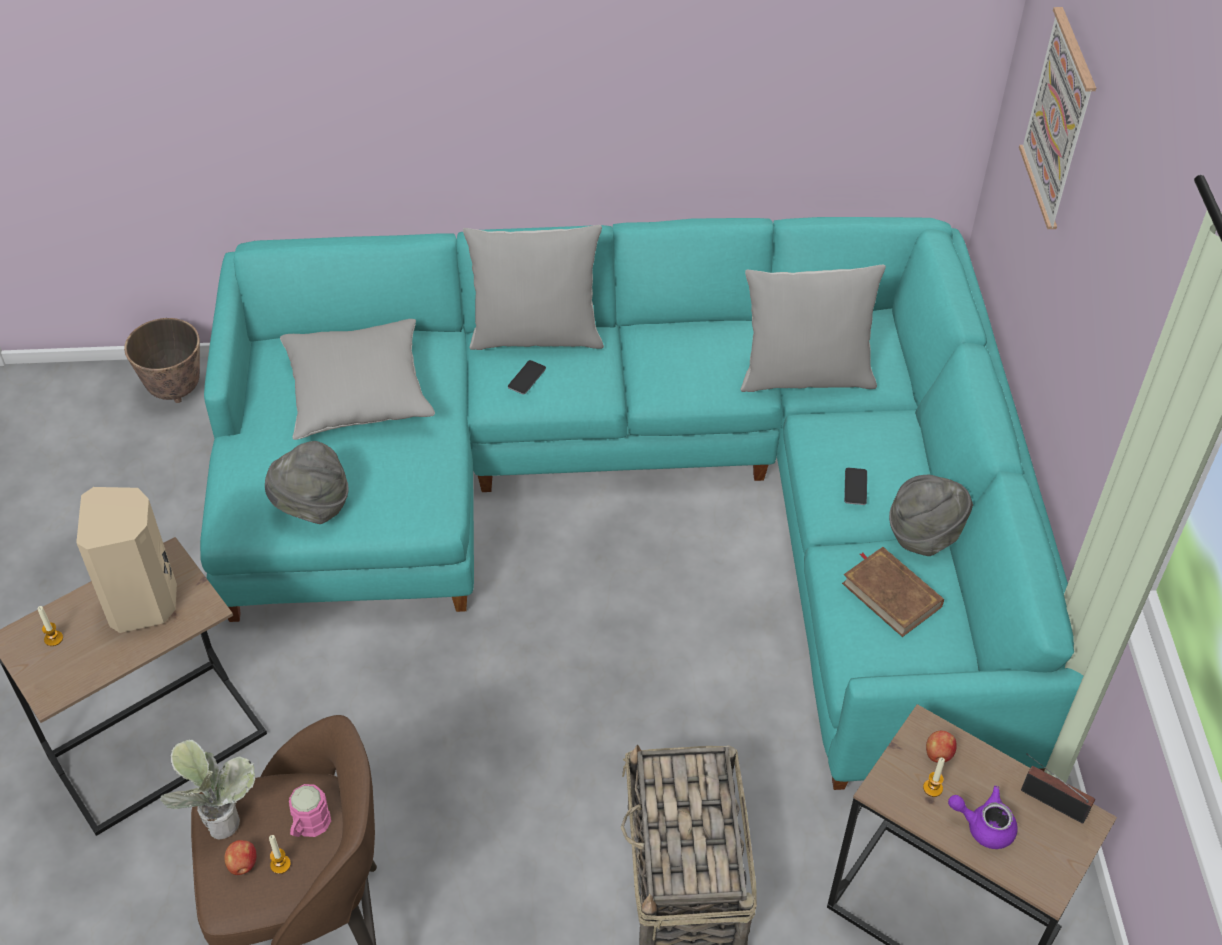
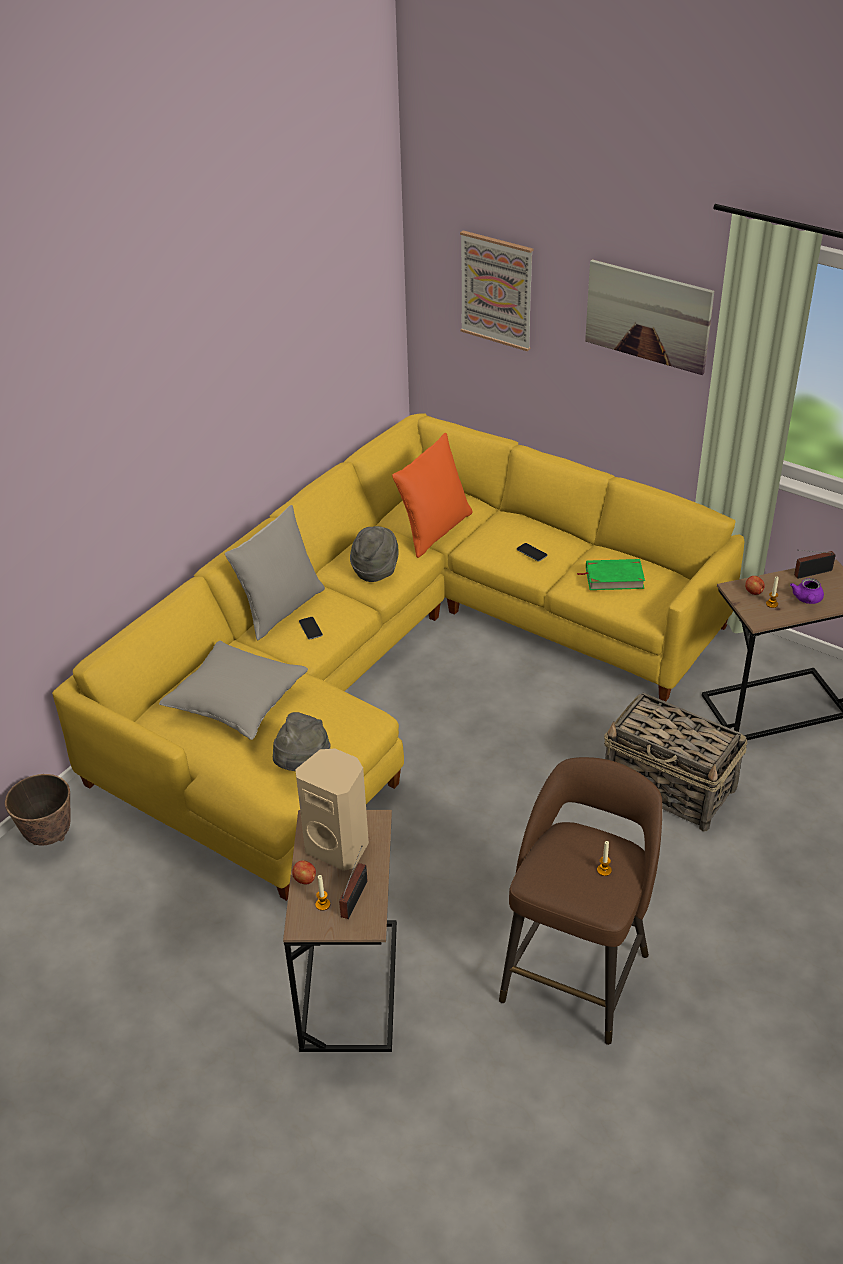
camera: 50 degrees left, 10 degrees down
potted plant [160,740,255,839] -> none
turquoise sofa [200,217,1083,790] -> yellow sofa [52,413,744,901]
apple [224,840,256,875] -> apple moved to [292,860,316,884]
pink mug [289,784,331,837] -> none
grey pillow [740,265,886,392] -> orange pillow [392,433,473,558]
brown book [842,547,944,637] -> green book [577,559,645,590]
grey hat [889,475,973,556] -> grey hat moved to [350,526,398,582]
purple teapot [948,786,1018,849] -> purple teapot turned 45 degrees counterclockwise [790,578,824,604]
none -> radio [339,846,368,919]
none -> picture [585,259,714,375]

